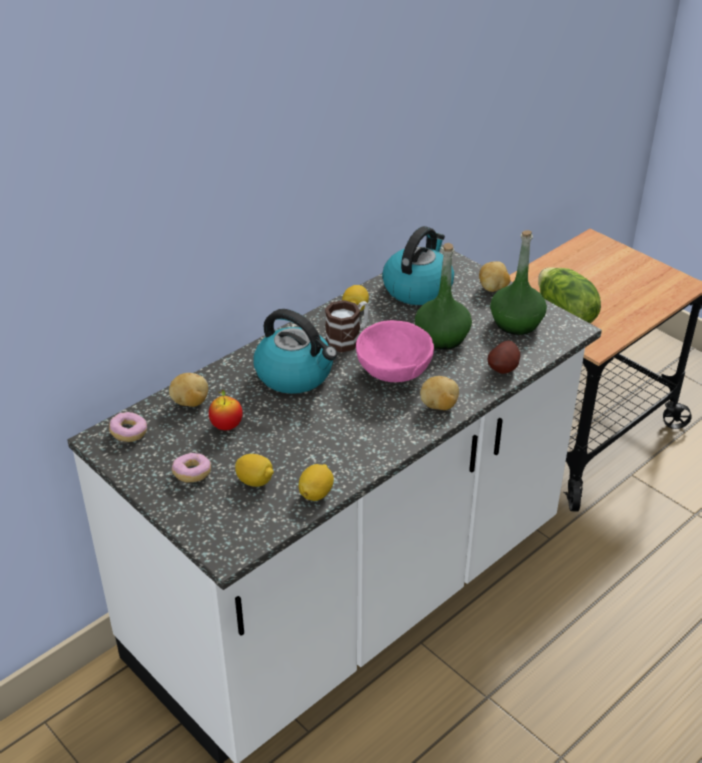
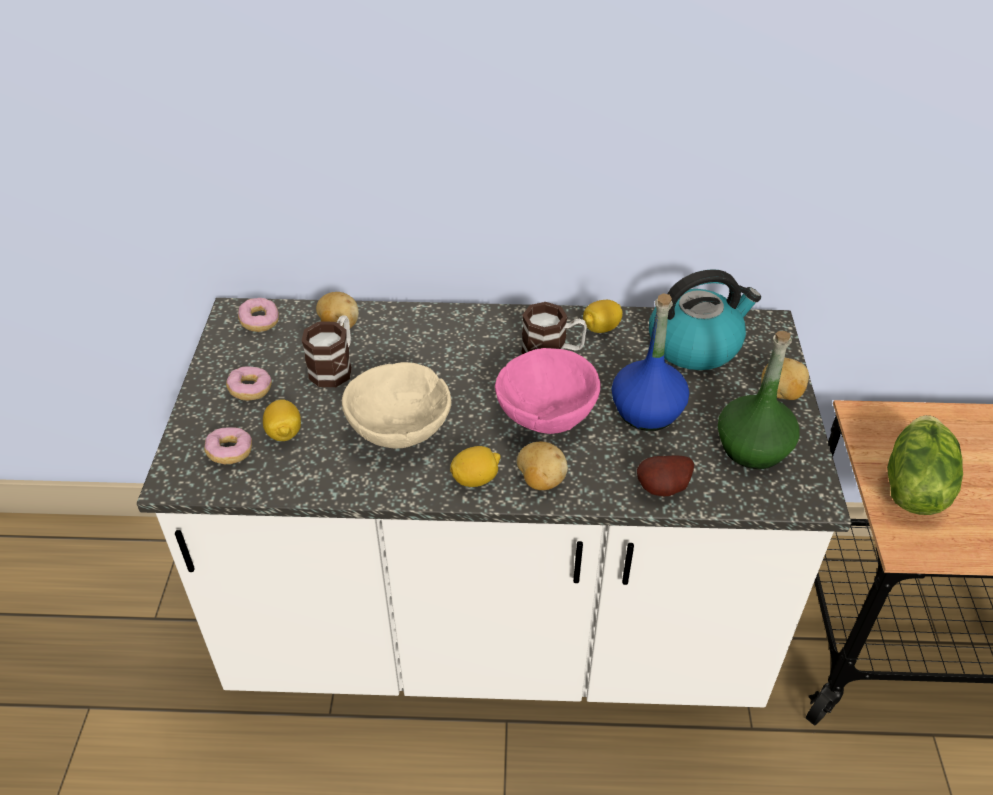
camera: 45 degrees right, 5 degrees up
apple [209,390,243,430] -> mug [302,315,352,387]
kettle [253,309,337,394] -> none
lemon [299,464,334,501] -> lemon moved to [450,446,500,487]
green bottle [415,243,472,350] -> blue bottle [612,293,689,431]
none -> donut [204,427,252,464]
none -> beige bowl [342,362,451,448]

